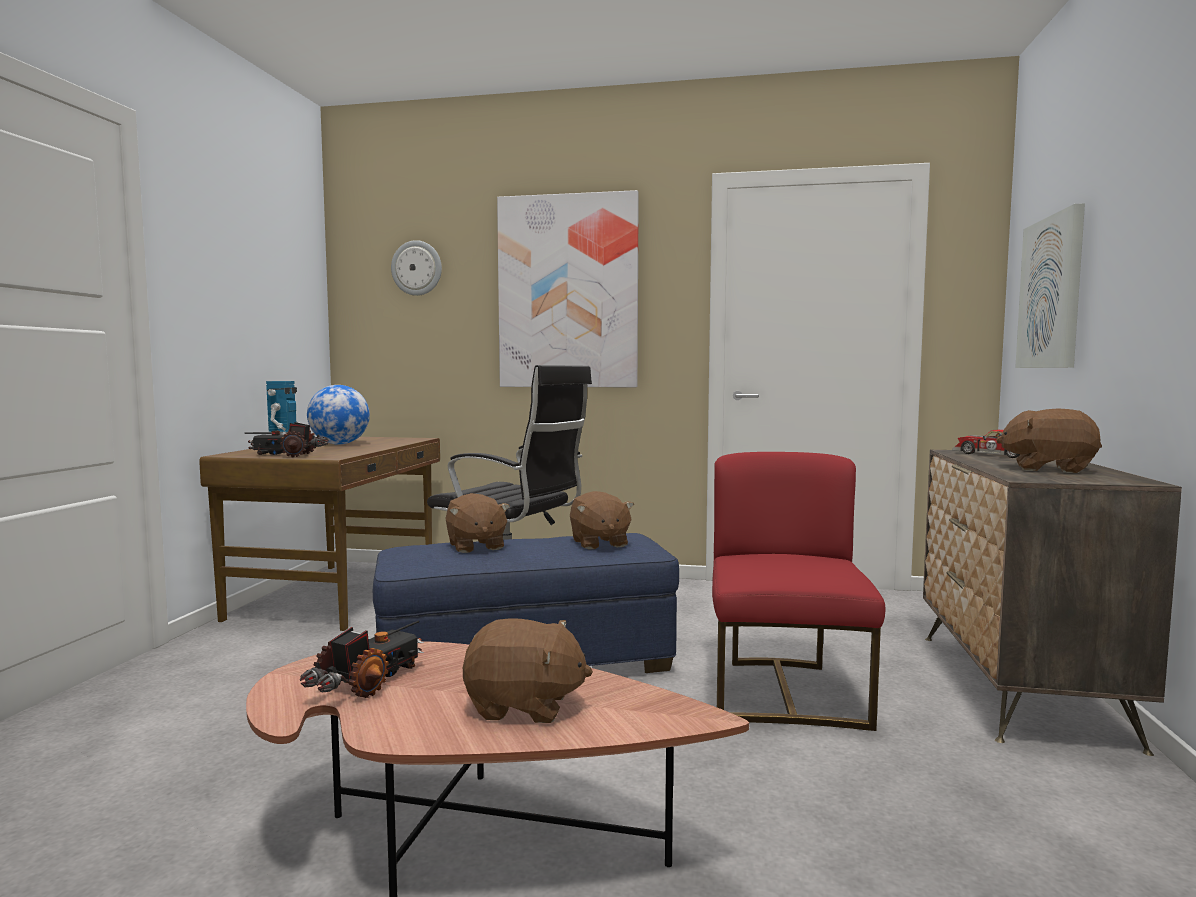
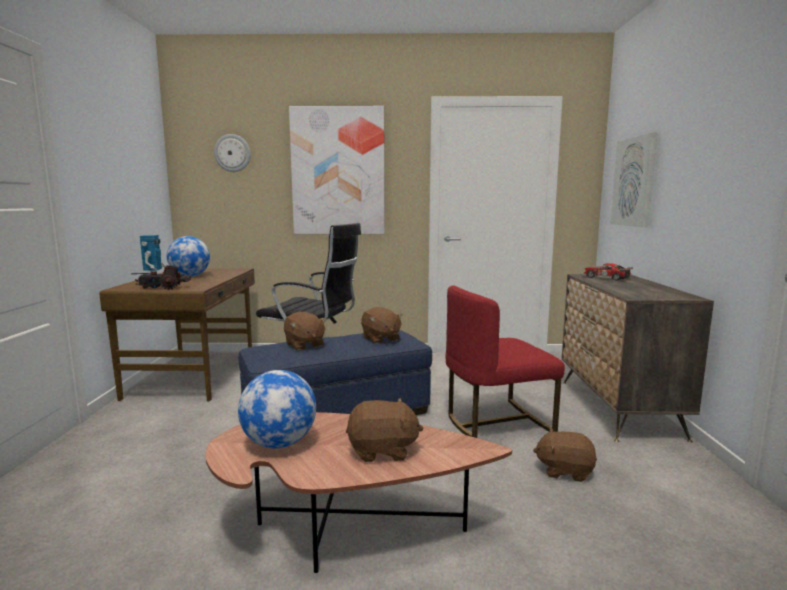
camera: 10 degrees left, 5 degrees up
toy truck [300,620,424,698] -> globe [238,370,316,448]
red chair [712,452,885,731] -> red chair turned 105 degrees counterclockwise [446,285,565,438]
brown plush toy [996,408,1102,473] -> brown plush toy moved to [533,428,597,482]

